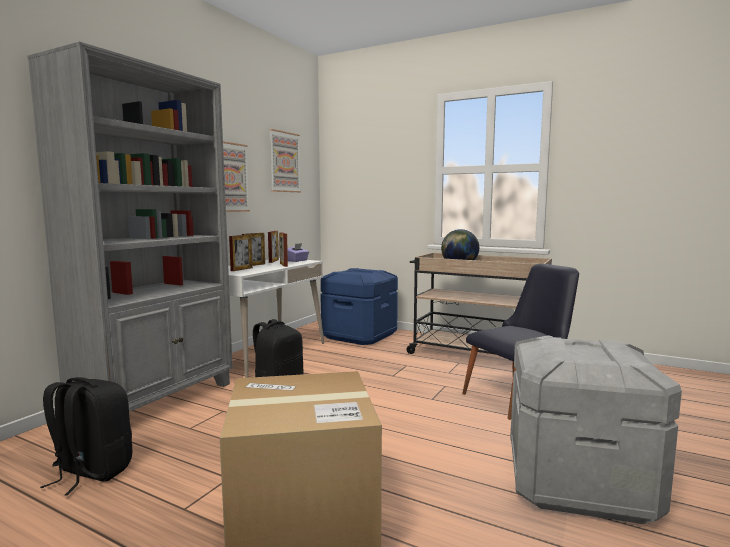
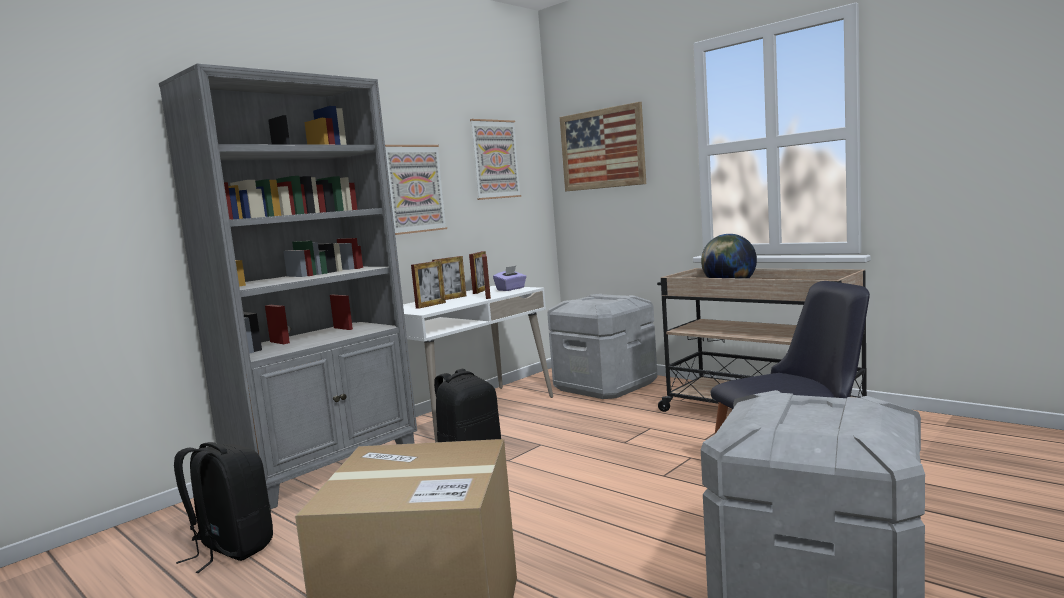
camera: 15 degrees right, 0 degrees up
blue storage box [321,268,398,345] -> grey storage box [547,294,657,399]
none -> picture [560,102,646,192]

